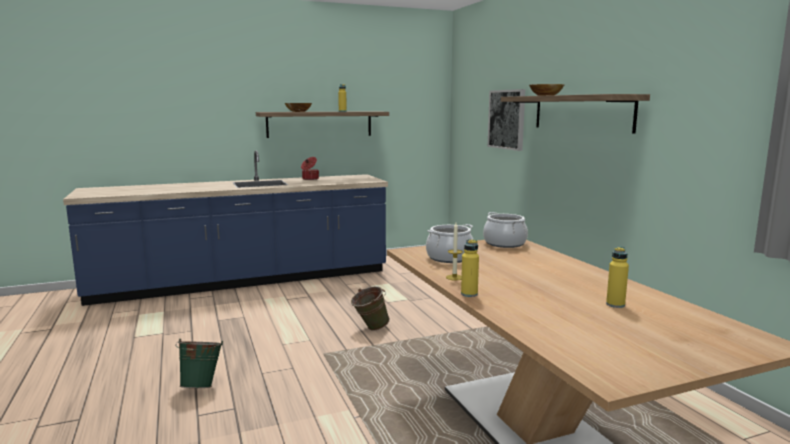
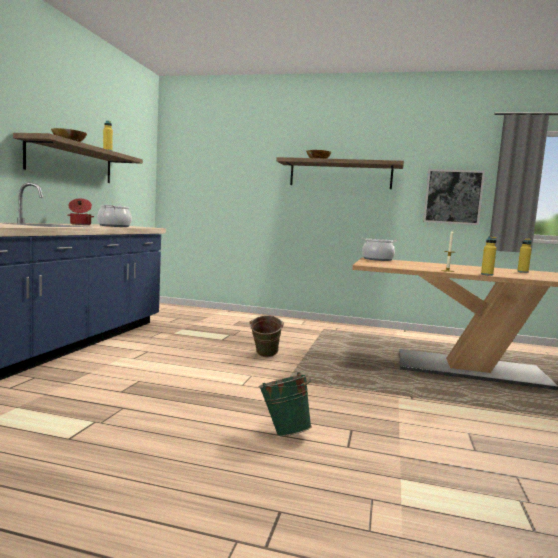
camera: 55 degrees left, 5 degrees down
cooking pot [426,224,473,263] -> cooking pot moved to [97,204,132,227]
picture [487,89,525,151] -> picture moved to [423,169,485,225]

